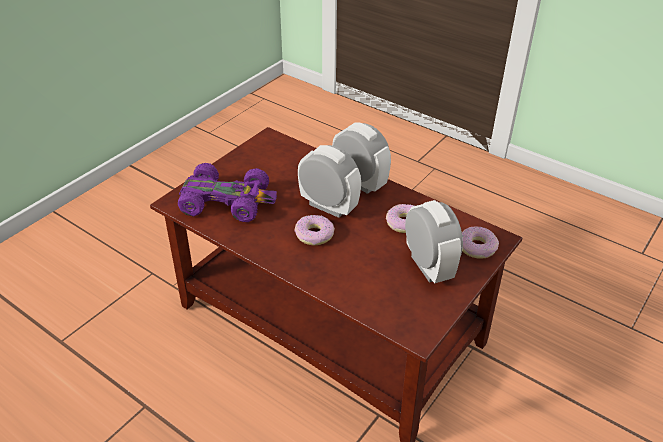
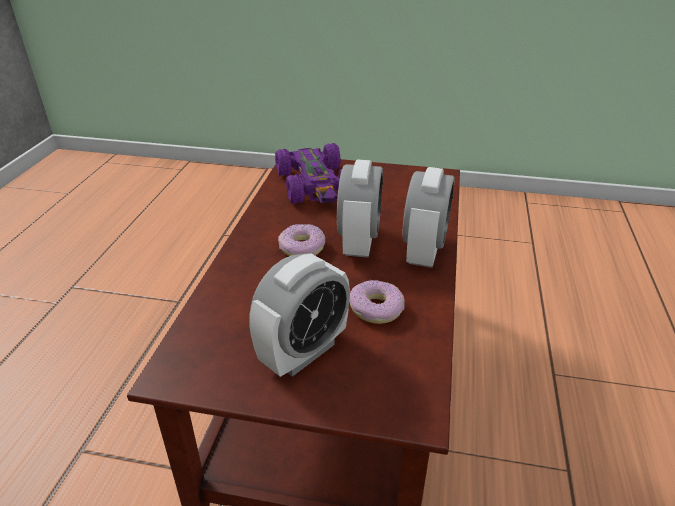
camera: 65 degrees right, 5 degrees down
donut [462,226,499,259] -> none

